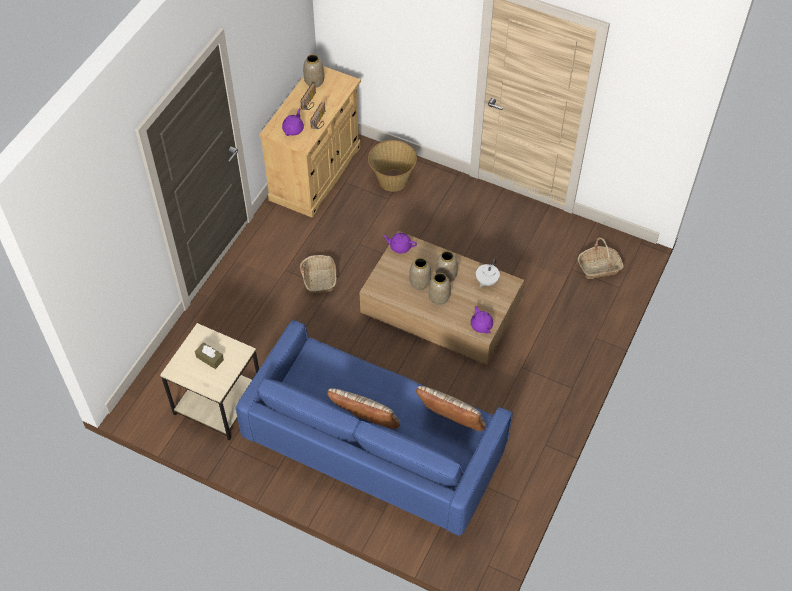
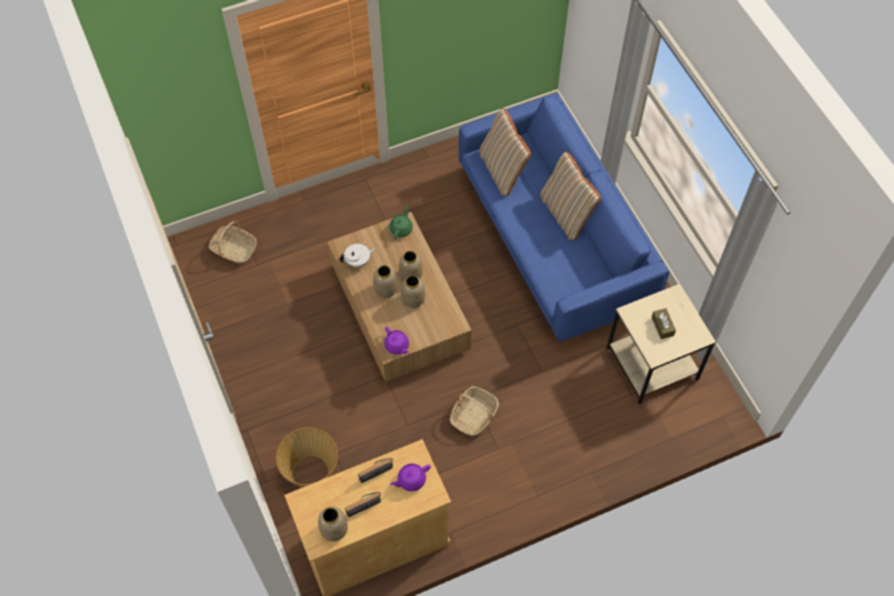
camera: 140 degrees left, 5 degrees up
purple teapot [471,306,493,334] -> green teapot [390,206,413,239]

